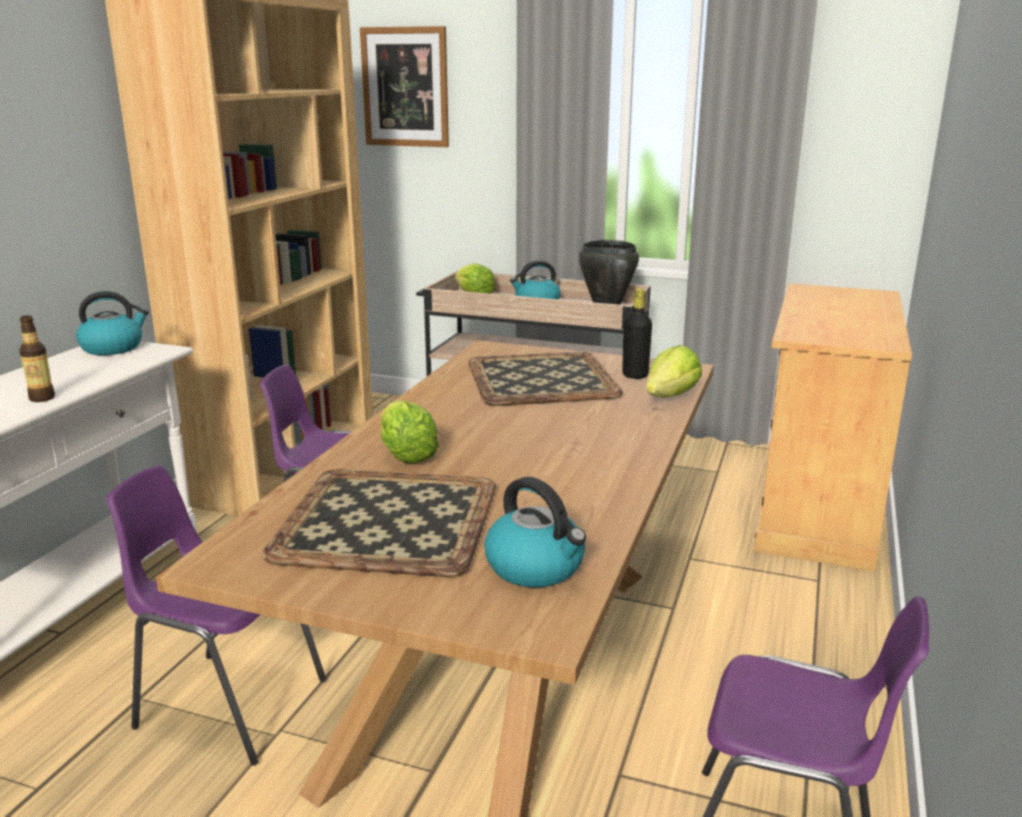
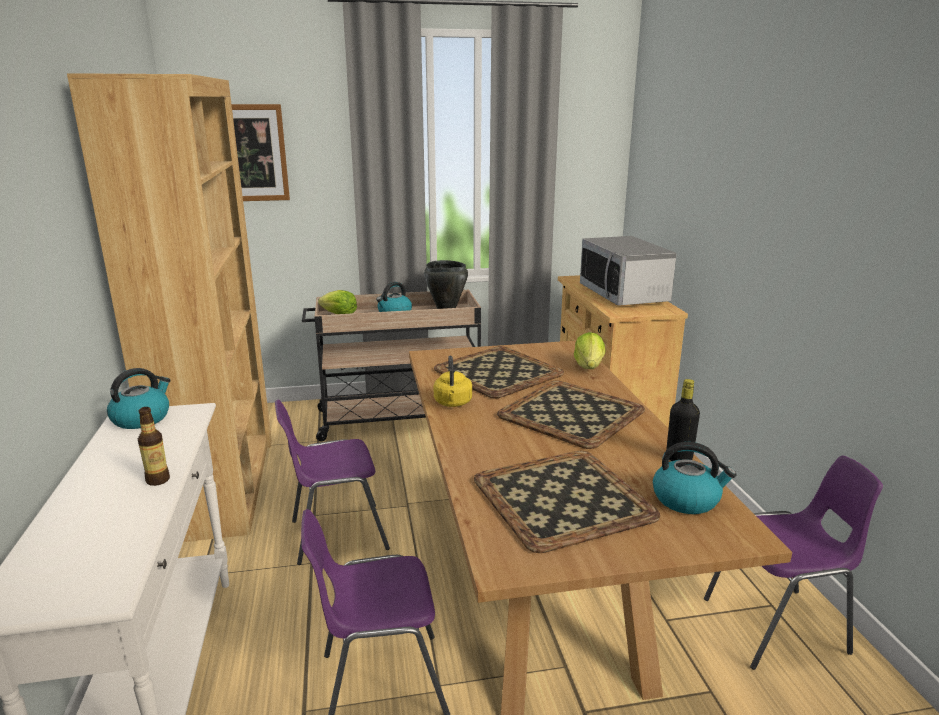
camera: 30 degrees left, 0 degrees up
lettuce [380,400,439,463] -> none
black bottle [622,288,652,379] -> black bottle moved to [666,379,700,461]
none -> yellow kettle [434,356,472,407]
none -> tray [497,380,645,449]
none -> microwave [580,236,677,306]

